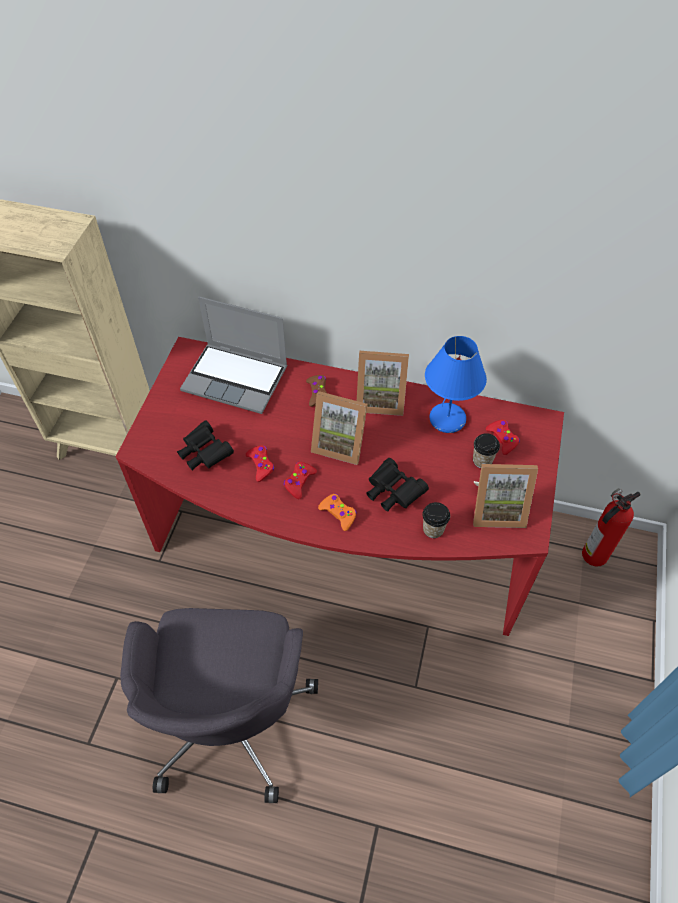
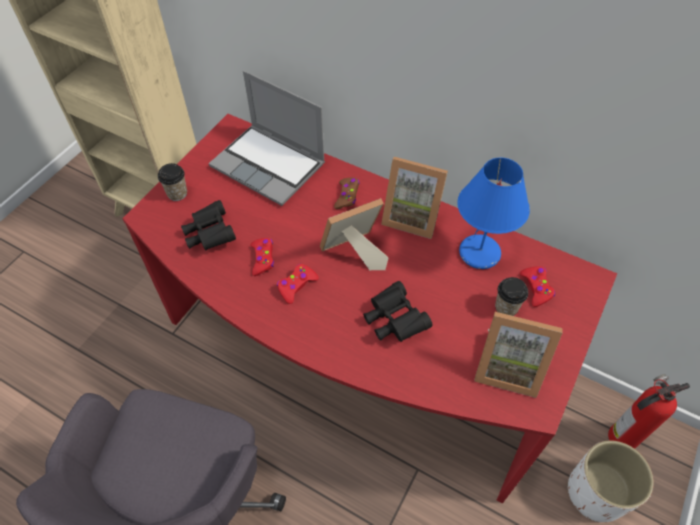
camera: 15 degrees right, 0 degrees up
picture frame [311,391,368,465] -> picture frame turned 120 degrees clockwise [320,198,388,270]
orange game controller [318,494,357,531] -> none
cup [422,502,450,538] -> cup moved to [158,163,187,201]
none -> white planter [567,440,654,522]

